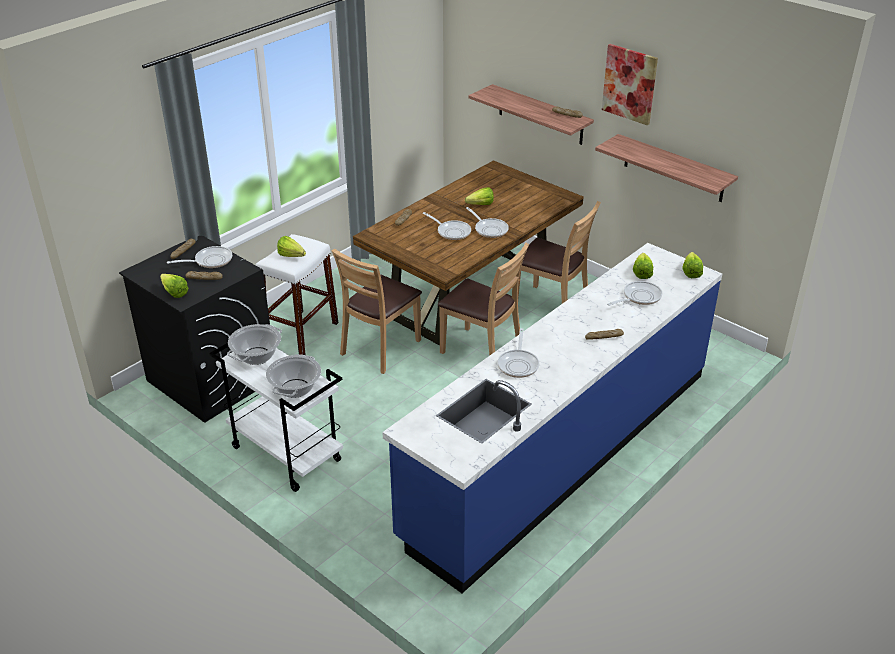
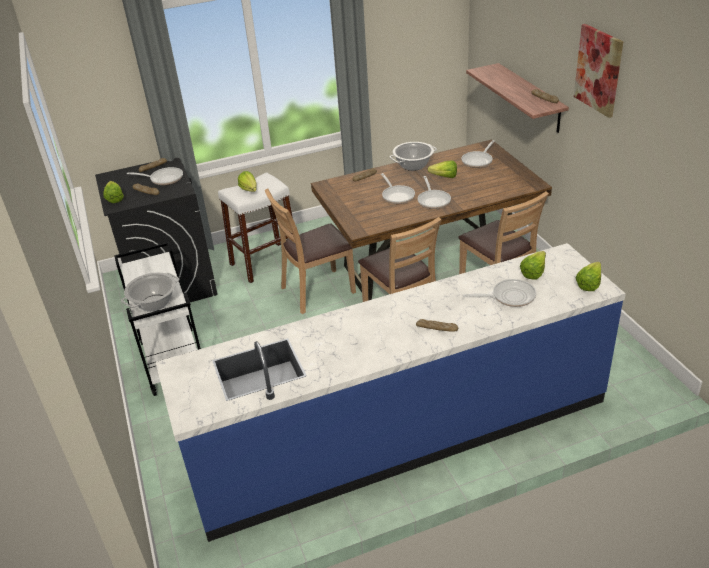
camera: 30 degrees right, 0 degrees up
cooking pot [227,324,282,365] -> cooking pot moved to [389,142,437,171]
frying pan [497,328,539,378] -> frying pan moved to [461,140,495,168]
shelf [595,134,738,202] -> none

